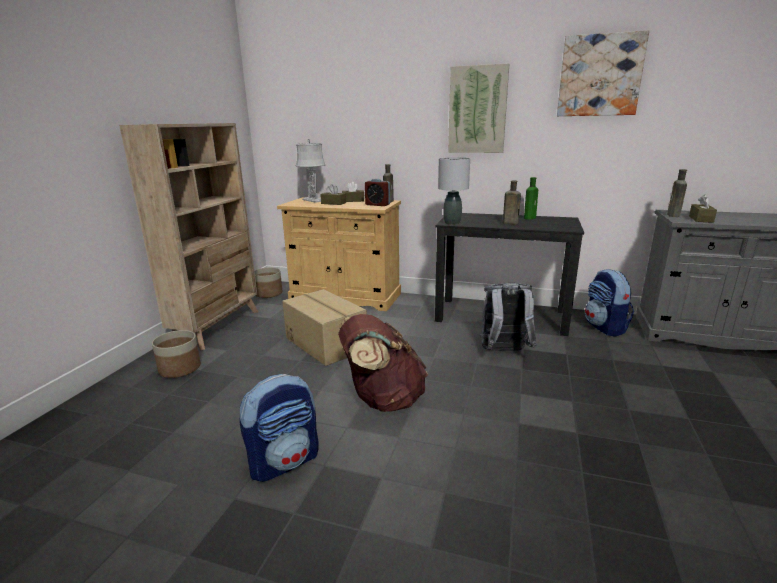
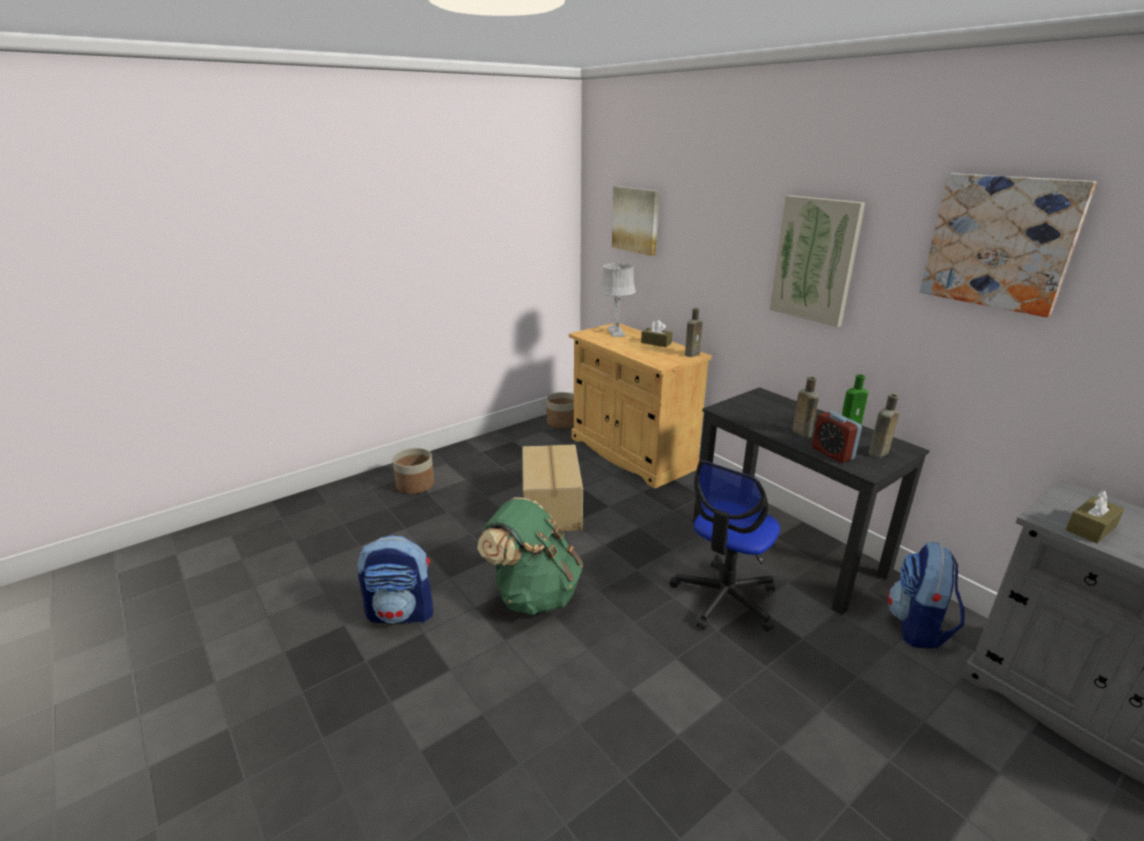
camera: 35 degrees right, 5 degrees up
beige bookcase [119,123,258,350] -> none
brown tissue box [320,184,346,205] -> none
brown backpack [338,314,428,412] -> green backpack [477,497,583,615]
alarm clock [365,179,390,206] -> alarm clock moved to [812,411,862,463]
grey table lamp [438,157,470,225] -> none
grey backpack [480,283,537,351] -> office chair [670,460,780,632]
brown bottle [667,169,687,217] -> brown bottle moved to [869,394,899,458]
none -> picture [612,186,659,256]

